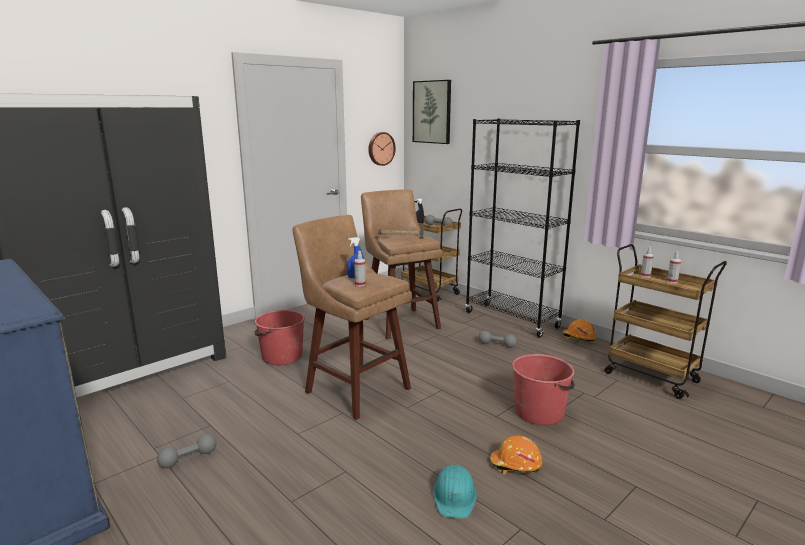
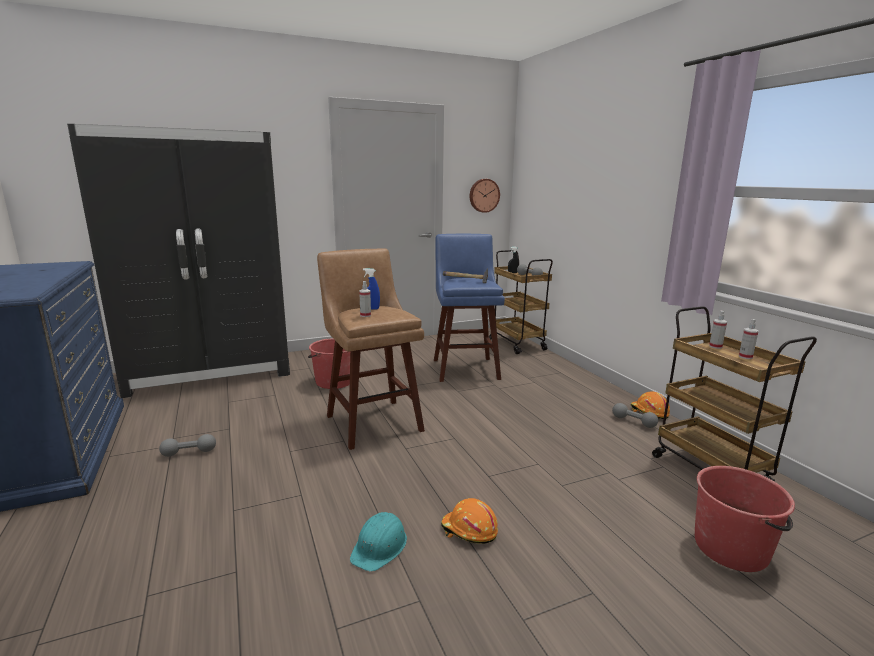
camera: 20 degrees right, 0 degrees up
brown stool [361,189,442,340] -> blue stool [434,234,505,382]
picture [413,80,451,144] -> none
black bookcase [465,119,580,338] -> none
grey dumbbell [479,331,517,348] -> grey dumbbell moved to [612,403,658,428]
red bucket [512,354,575,425] -> red bucket moved to [695,466,795,572]

